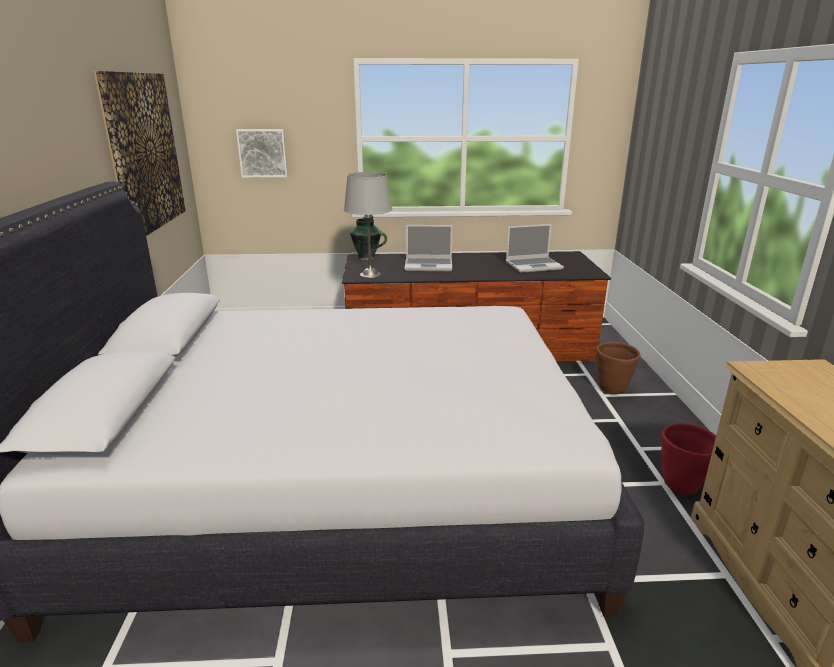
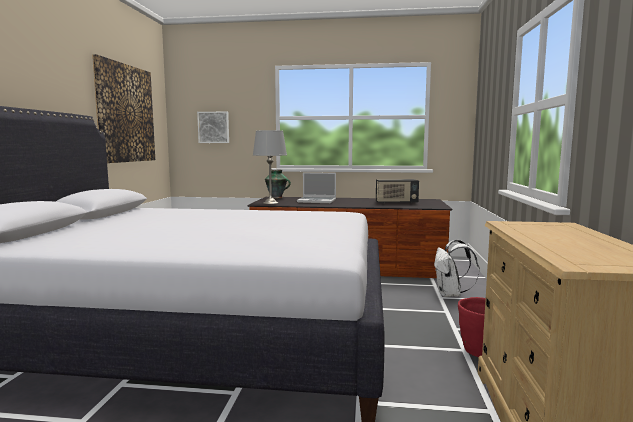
camera: 10 degrees right, 15 degrees down
laptop [506,224,564,273] -> radio [376,179,419,204]
brown planter [596,342,640,394] -> white backpack [434,240,480,297]

